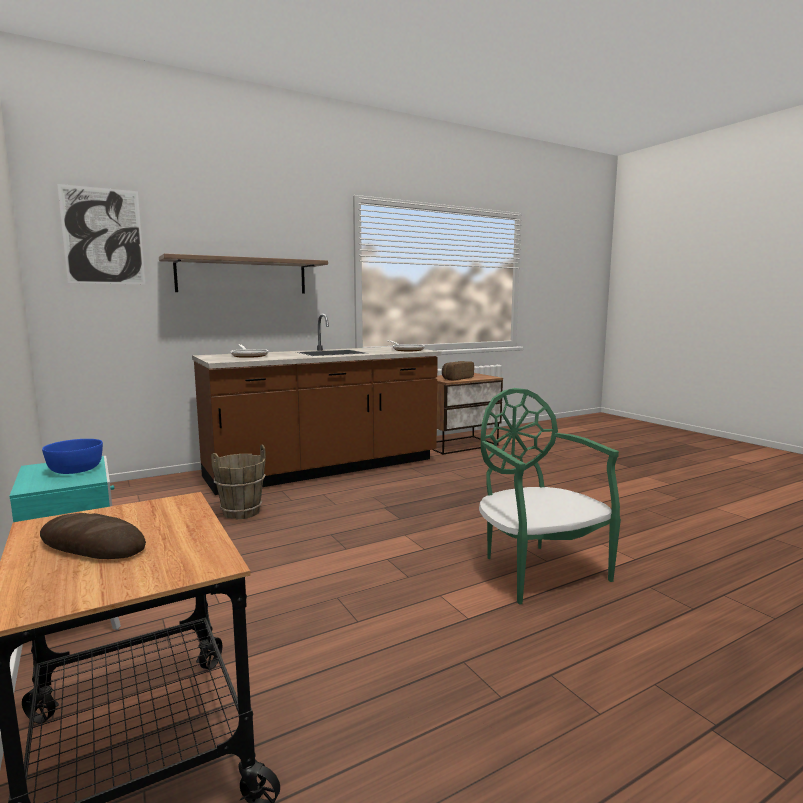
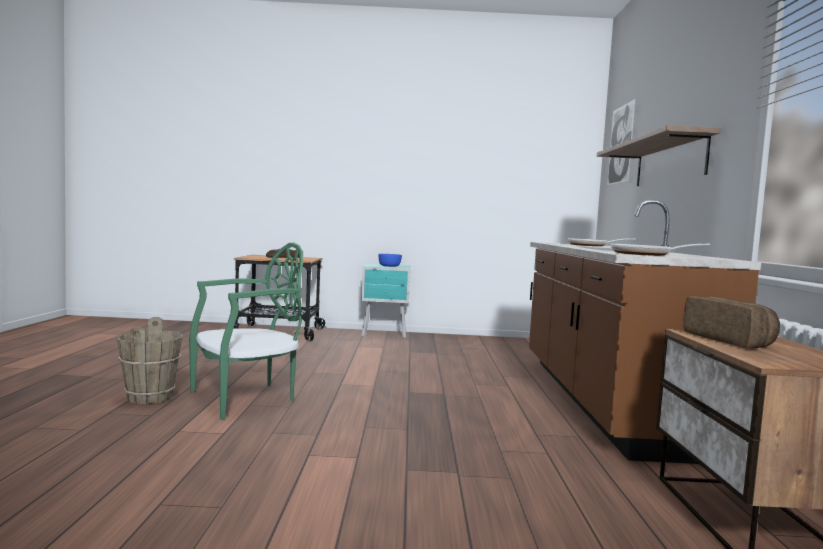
camera: 120 degrees right, 5 degrees down
brown bucket [211,445,266,520] -> brown bucket moved to [117,317,182,404]
green chair [479,388,621,605] -> green chair turned 45 degrees counterclockwise [189,243,303,420]

